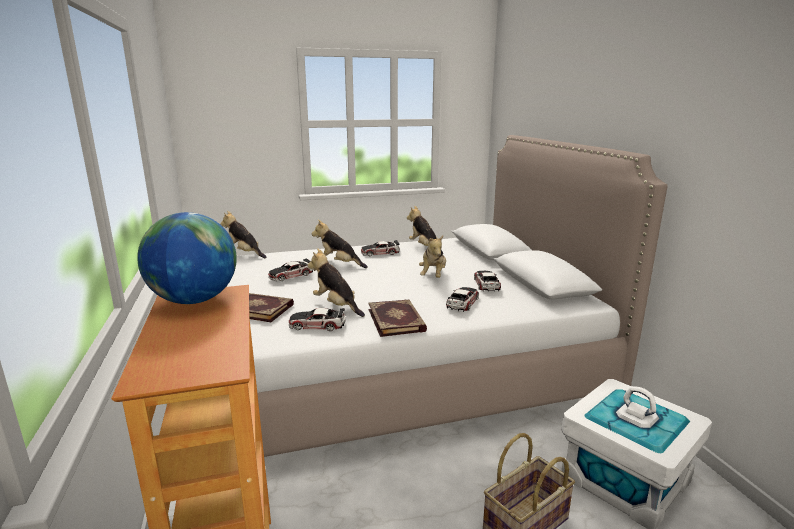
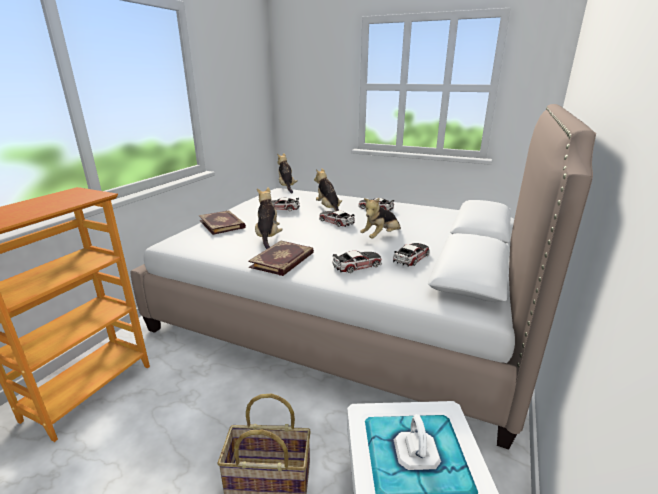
camera: 40 degrees right, 5 degrees up
globe [137,212,237,304] -> none
toy car [289,308,346,331] -> toy car moved to [319,210,355,227]
plush toy [407,206,443,253] -> none

